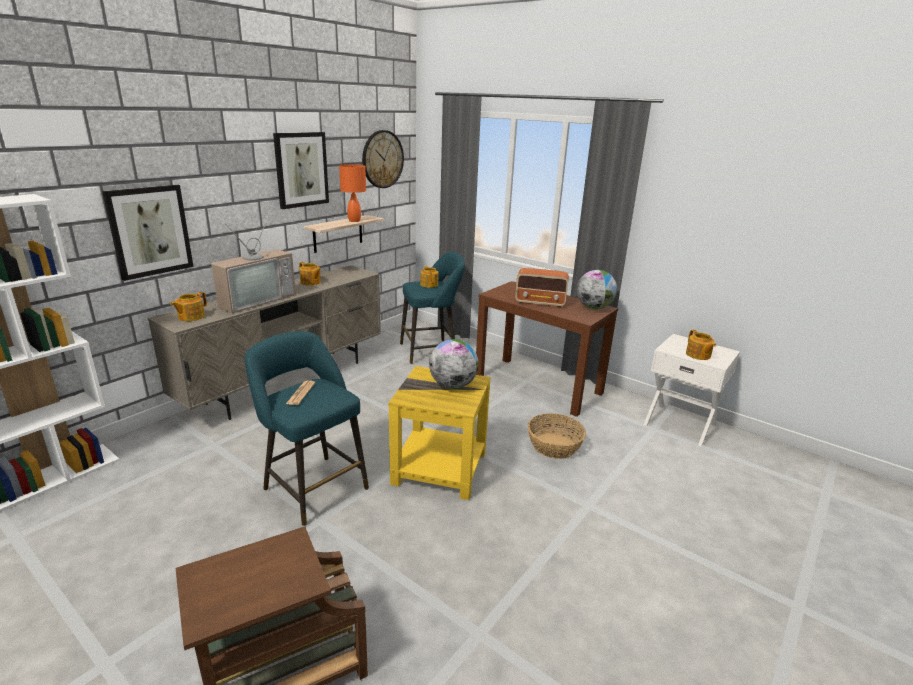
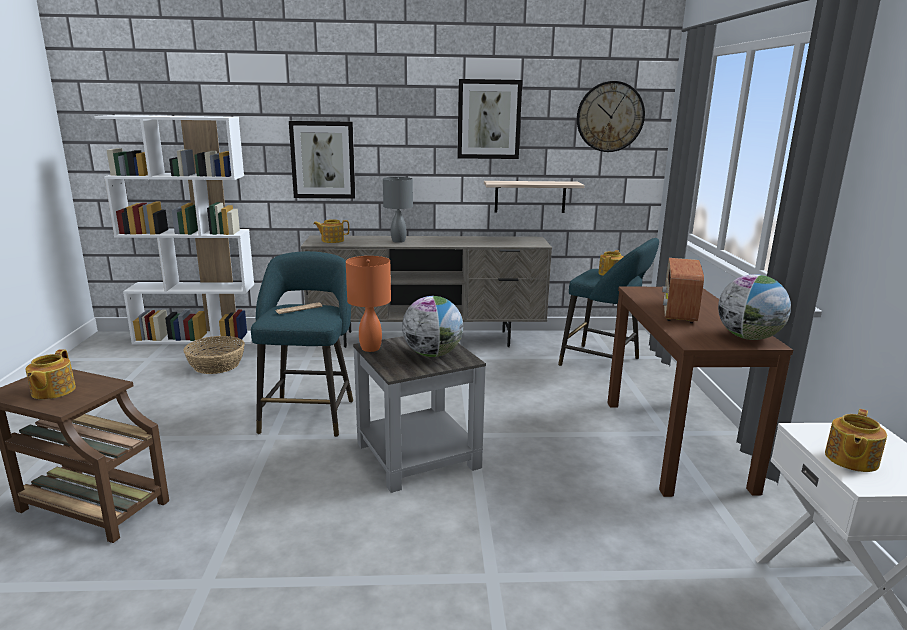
camera: 50 degrees right, 5 degrees down
television [211,216,296,313] -> grey table lamp [383,177,413,243]
teapot [299,262,321,286] -> teapot moved to [26,349,76,399]
orange table lamp [339,164,366,222] -> orange table lamp moved to [346,256,391,352]
yellow side table [388,366,491,500] -> grey side table [353,336,486,493]
radio [515,268,569,307] -> radio turned 45 degrees clockwise [662,258,704,323]
basket [528,413,586,459] -> basket moved to [183,336,245,374]

